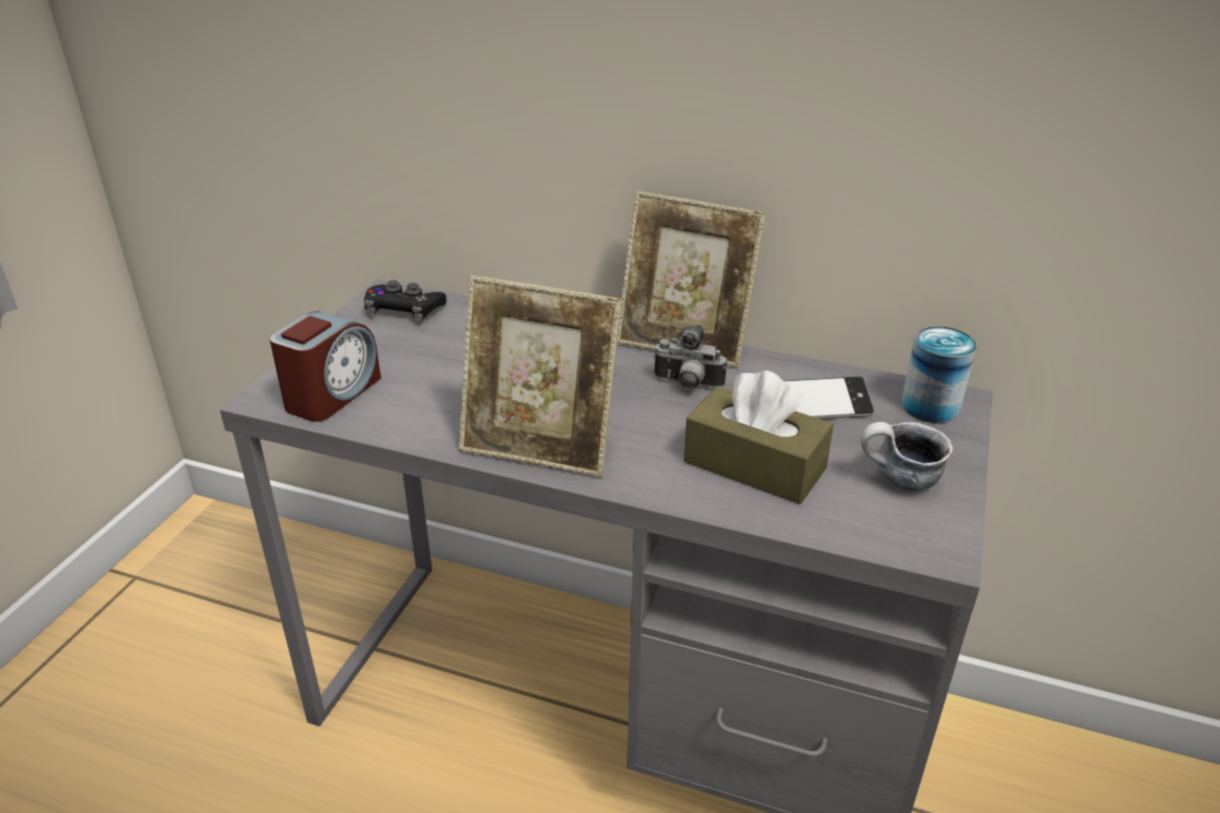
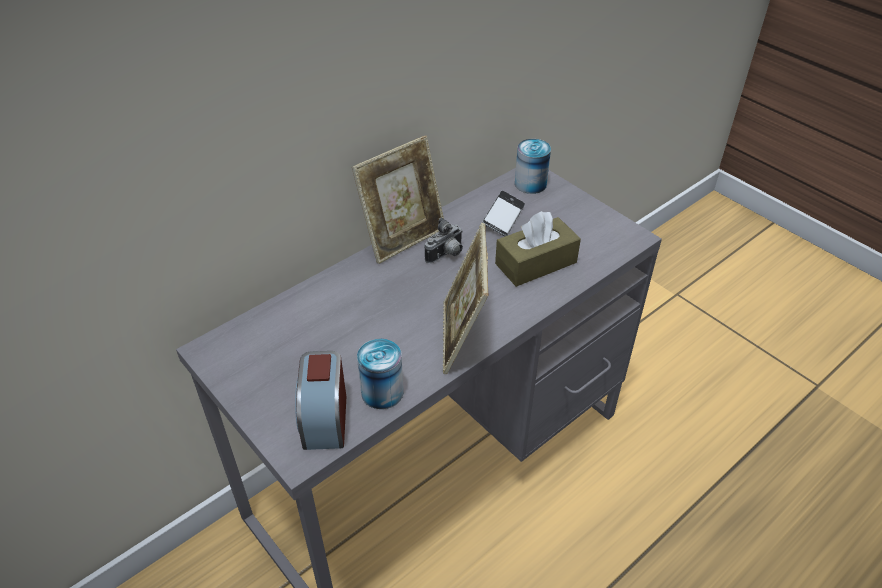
camera: 60 degrees left, 10 degrees up
alarm clock [270,311,381,422] -> alarm clock turned 150 degrees counterclockwise [295,351,346,450]
black game controller [364,280,447,323] -> none
picture frame [459,275,622,477] -> picture frame turned 135 degrees clockwise [442,223,488,374]
mug [861,422,953,491] -> none
none -> can [357,339,404,409]

